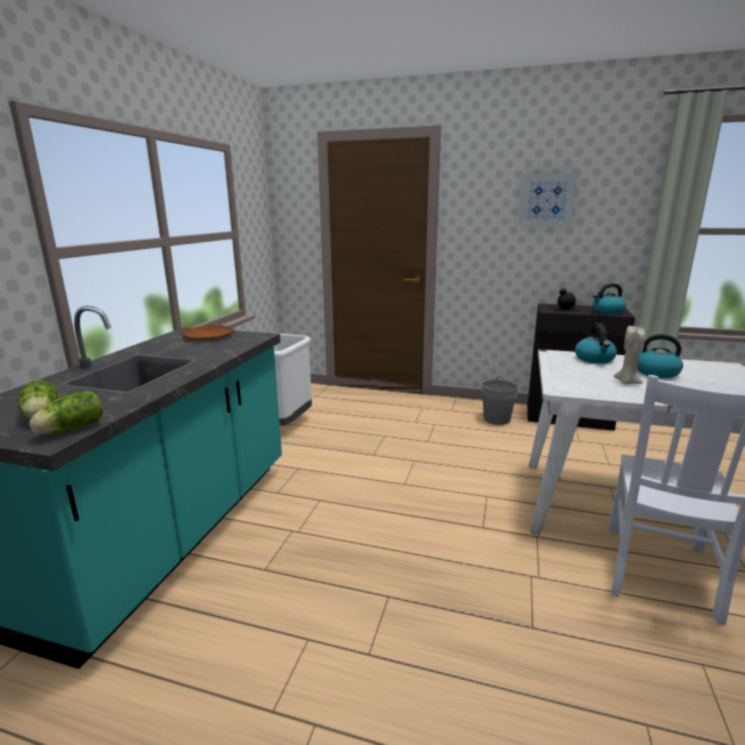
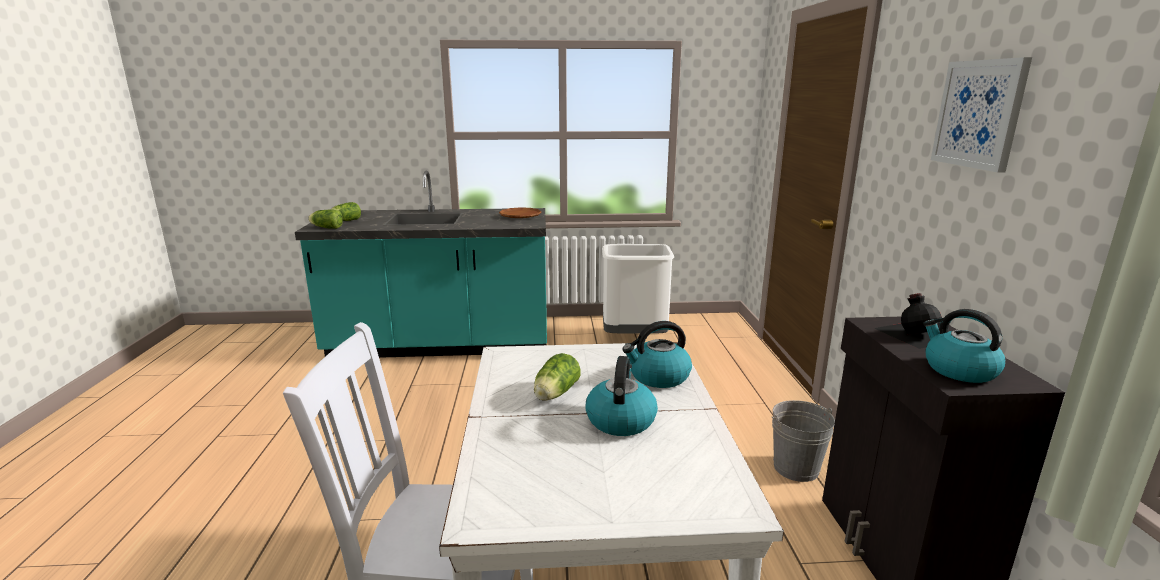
camera: 70 degrees right, 0 degrees up
beige candle [614,325,645,384] -> lettuce [534,353,581,401]

